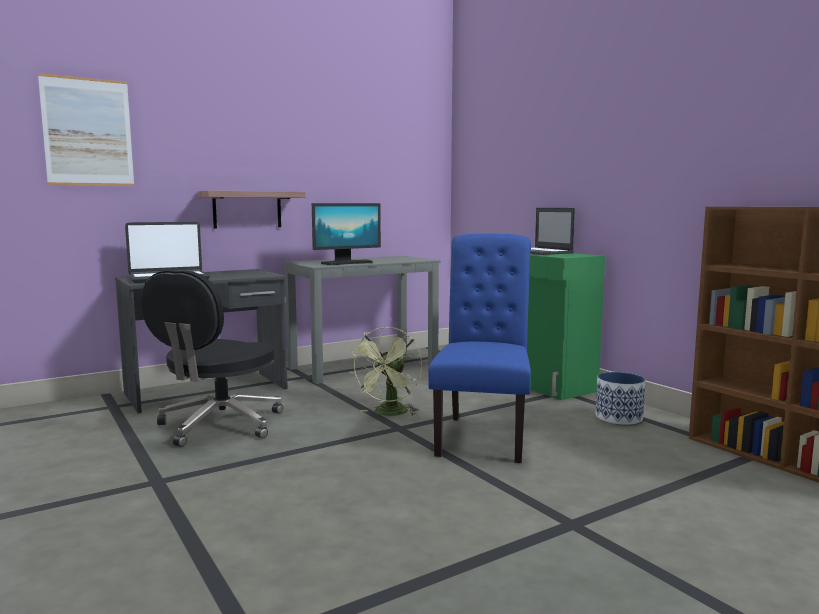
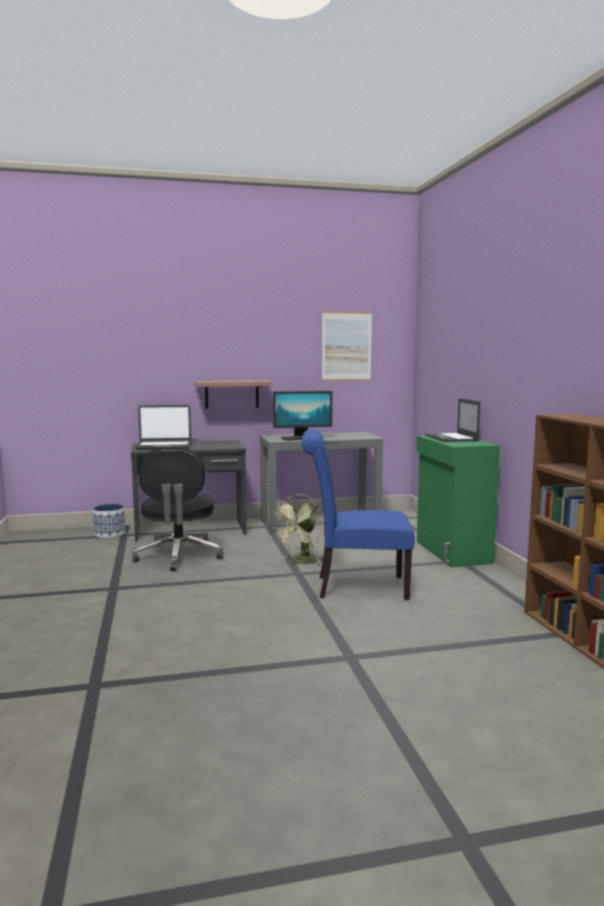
camera: 20 degrees right, 0 degrees up
picture [38,73,134,186] -> picture moved to [322,312,372,381]
black office chair [141,270,283,447] -> black office chair turned 45 degrees counterclockwise [132,447,224,571]
blue chair [428,233,531,463] -> blue chair turned 120 degrees counterclockwise [302,429,415,600]
planter [596,372,645,425] -> planter moved to [93,504,125,538]

